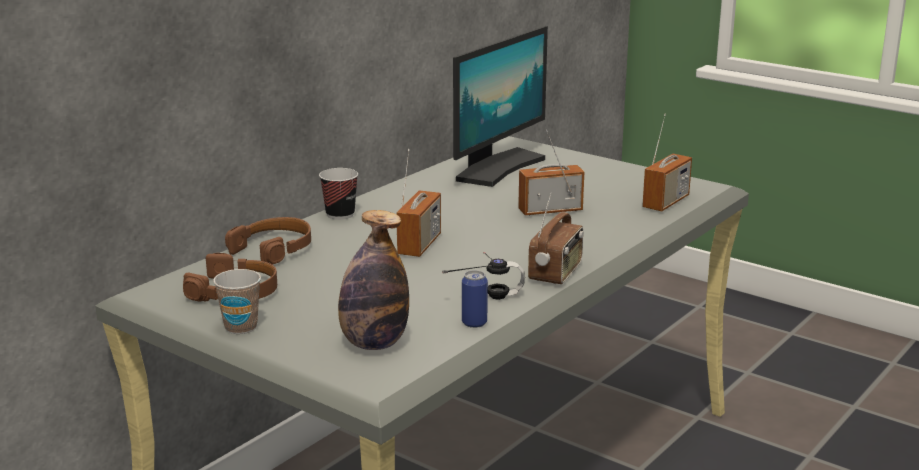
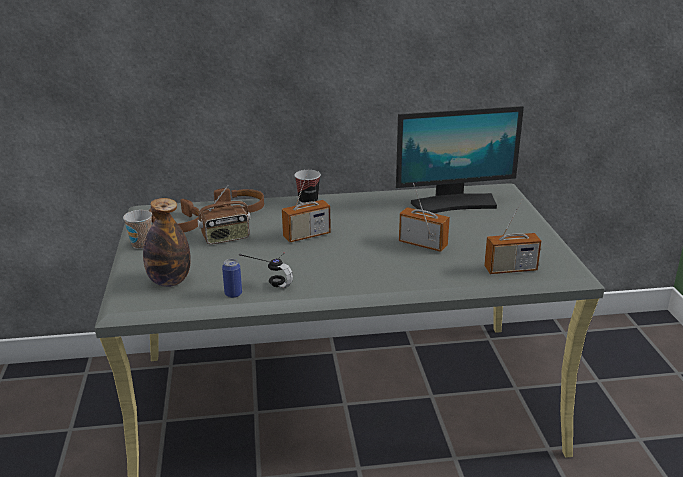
camera: 45 degrees right, 5 degrees up
radio [528,192,584,284] -> radio moved to [197,185,250,244]

